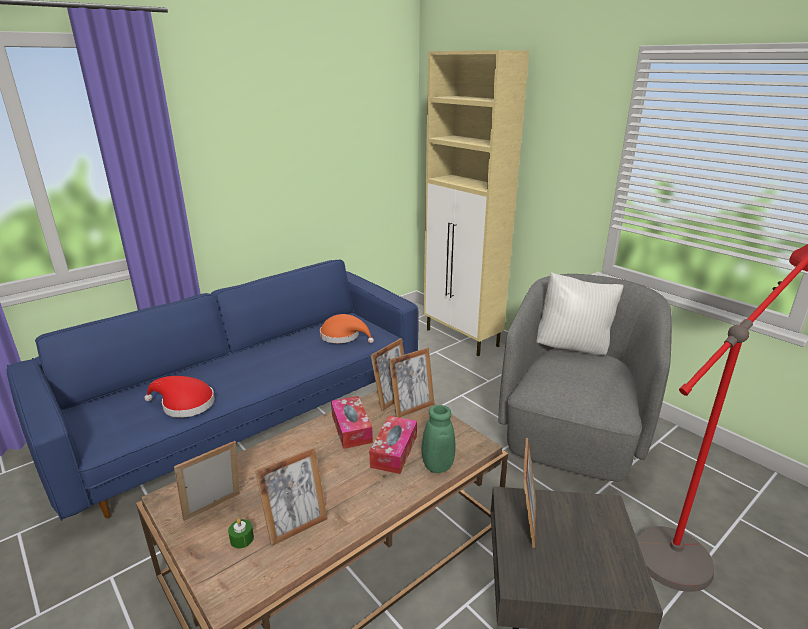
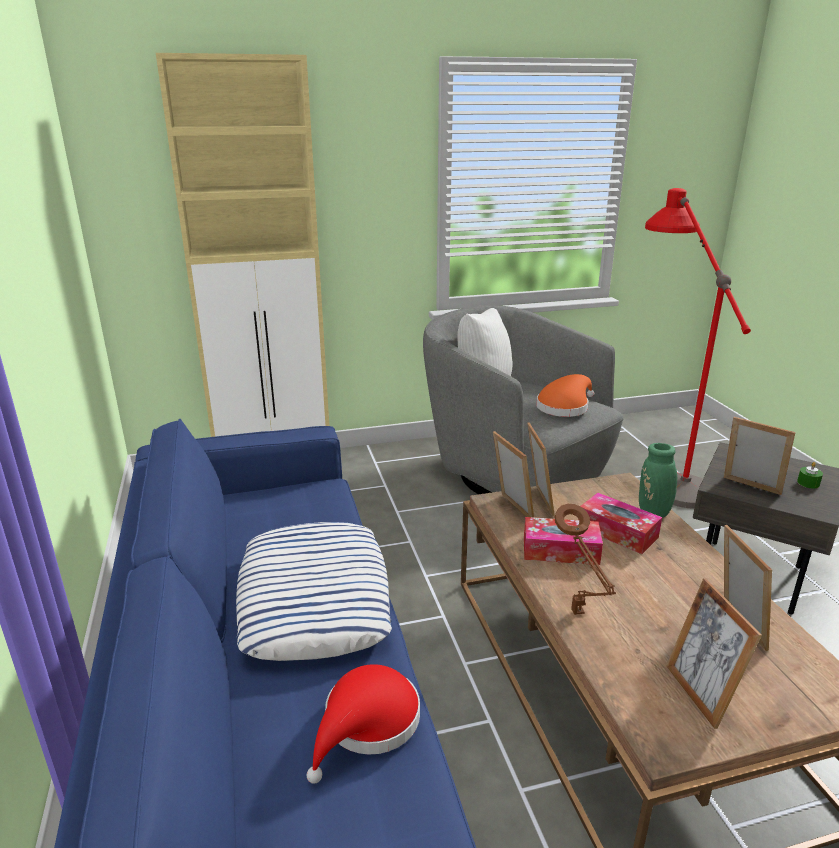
camera: 65 degrees left, 0 degrees up
green candle [228,519,254,549] -> green candle moved to [797,462,823,489]
orange hat [320,314,374,344] -> orange hat moved to [536,374,594,417]
none -> pillow [236,522,392,661]
none -> brown table lamp [554,504,616,615]

